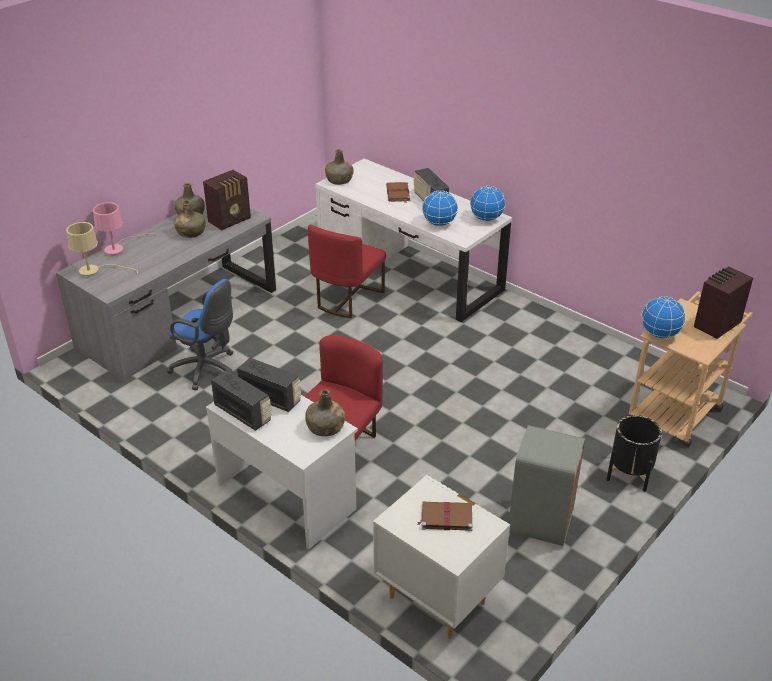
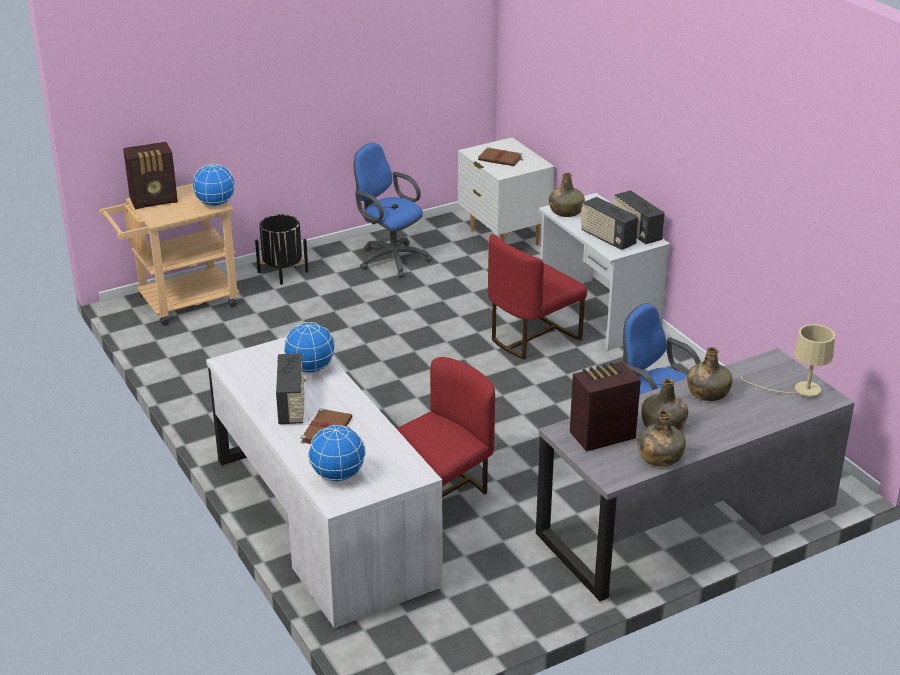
camera: 160 degrees left, 5 degrees down
pink table lamp [93,202,156,255] -> none
green bottle [325,149,354,185] -> green bottle moved to [687,347,733,401]
globe [470,186,506,222] -> globe moved to [308,425,366,482]
grey trash can [509,425,585,546] -> blue office chair [354,142,432,278]

